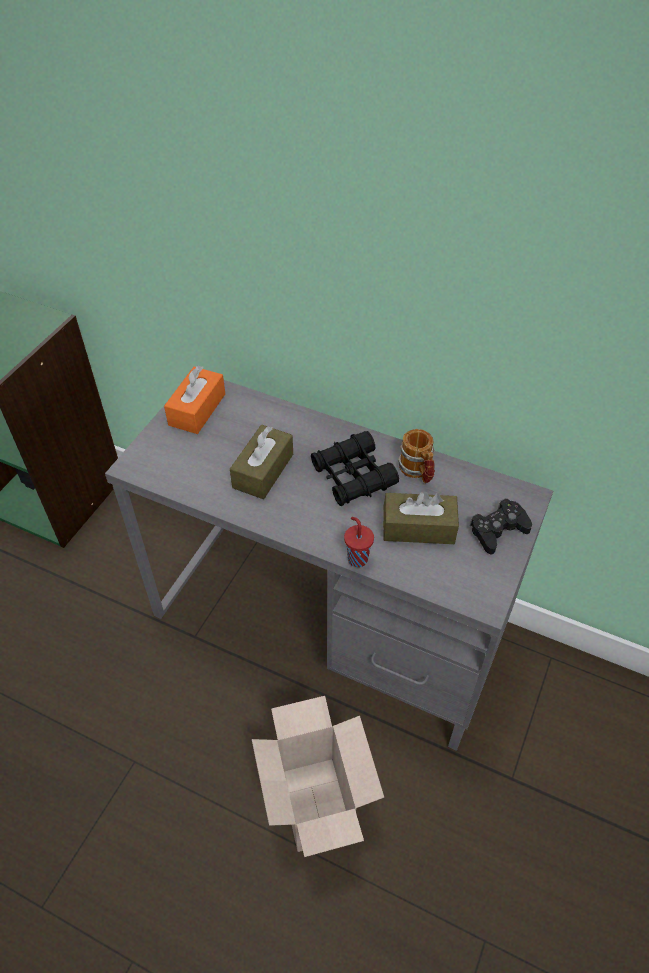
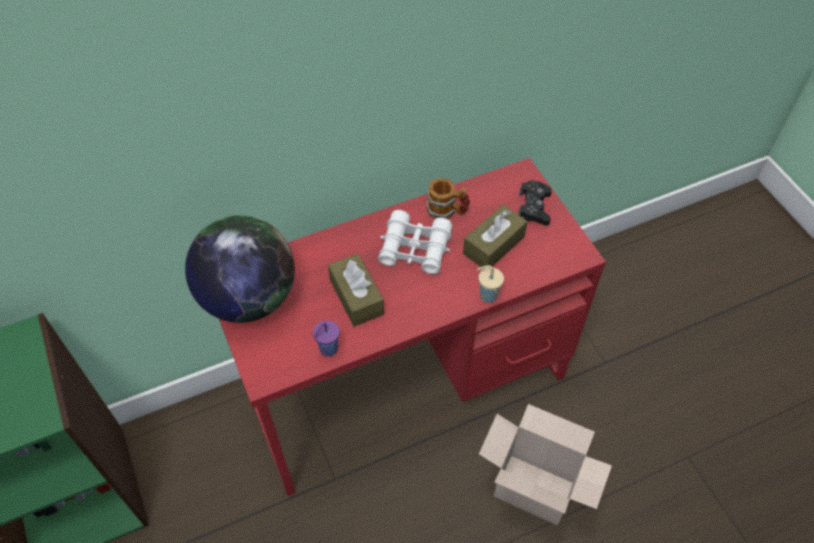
camera: 50 degrees left, 5 degrees up
grey desk [105,380,553,751] -> red desk [219,158,606,496]
orange tissue box [164,366,225,434] -> globe [185,215,295,323]
black binoculars [311,431,399,506] -> white binoculars [378,210,452,274]
red cup [344,517,374,567] -> beige cup [477,265,504,303]
none -> purple cup [313,320,340,357]

